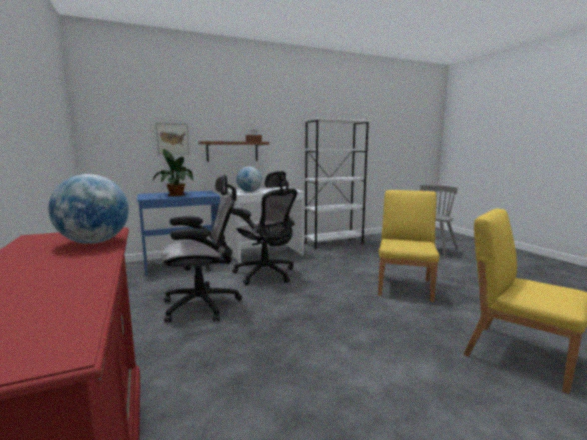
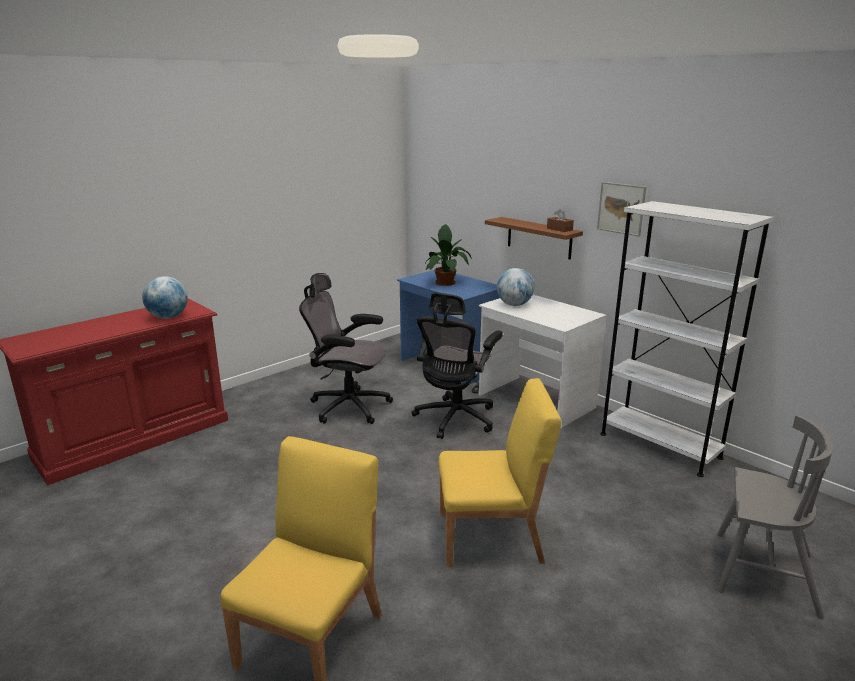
camera: 70 degrees right, 10 degrees up
picture [156,123,190,154] -> picture moved to [597,182,646,237]
office chair [162,175,242,323] -> office chair turned 150 degrees clockwise [299,273,393,424]

